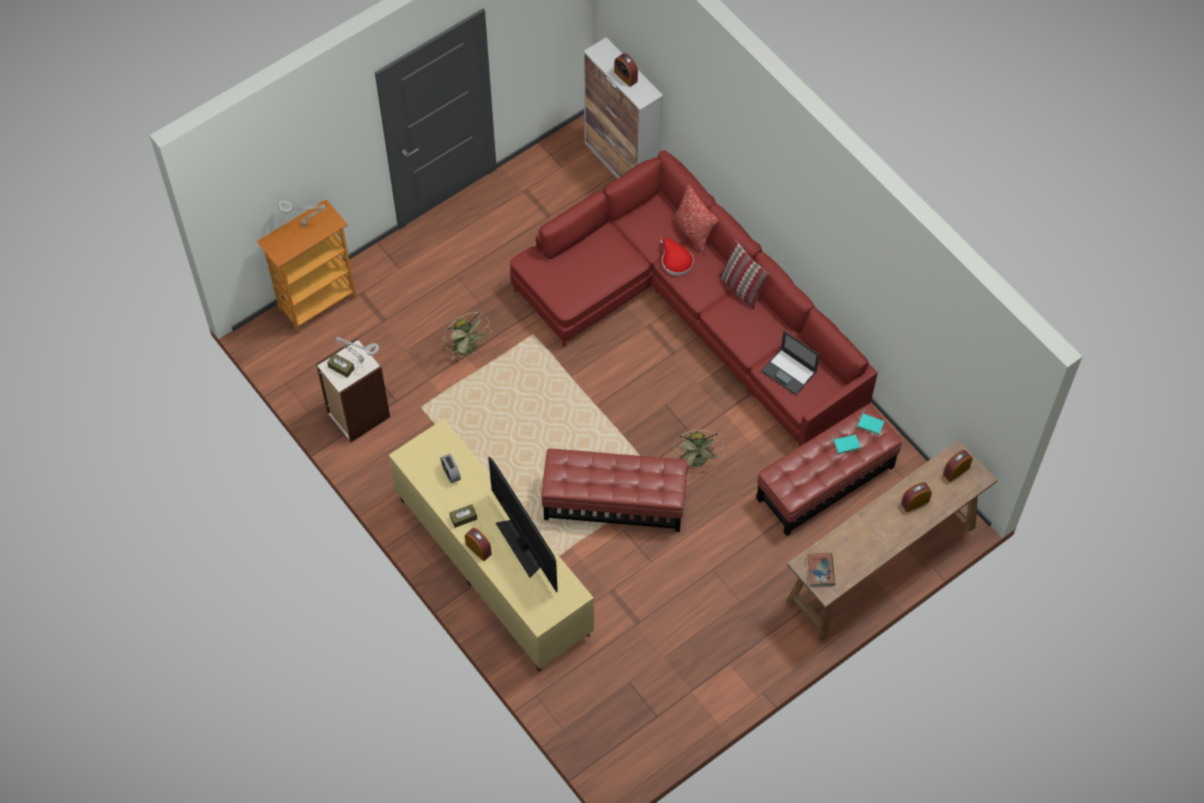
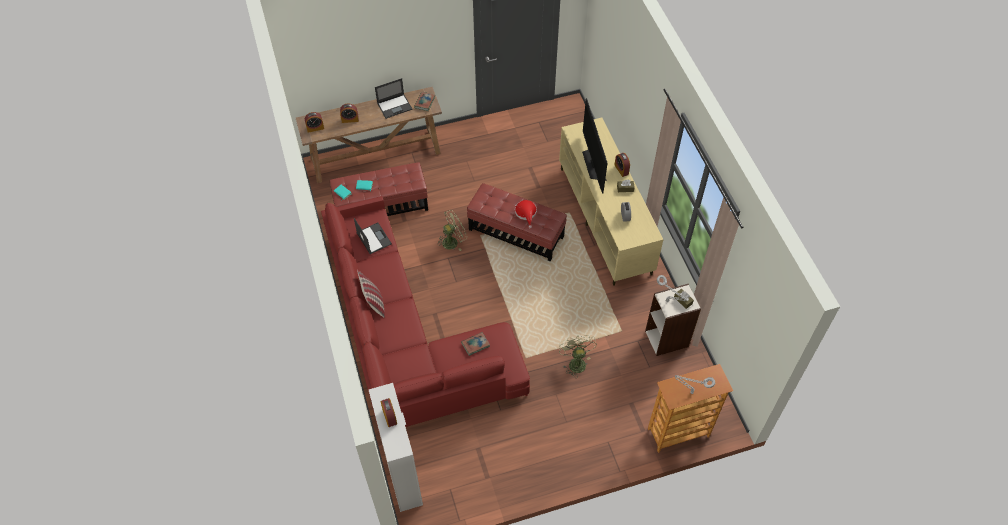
camera: 160 degrees left, 5 degrees down
red hat [660,238,694,276] -> red hat moved to [515,200,537,228]
pillow [672,184,719,255] -> none
green fan [672,430,724,469] -> green fan turned 45 degrees clockwise [437,210,466,251]
none -> laptop [375,78,412,119]
none -> book [461,332,490,356]

